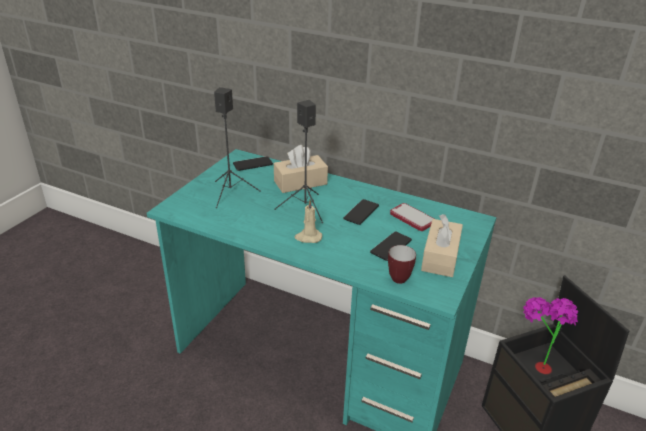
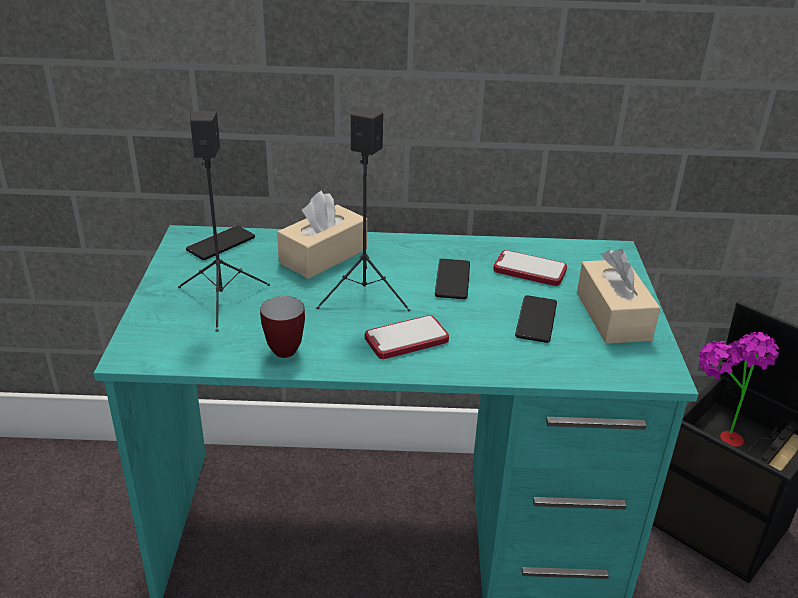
camera: 25 degrees left, 0 degrees up
beige candle [295,200,322,243] -> phone [365,315,449,359]
mug [388,245,416,284] -> mug moved to [260,296,305,358]

